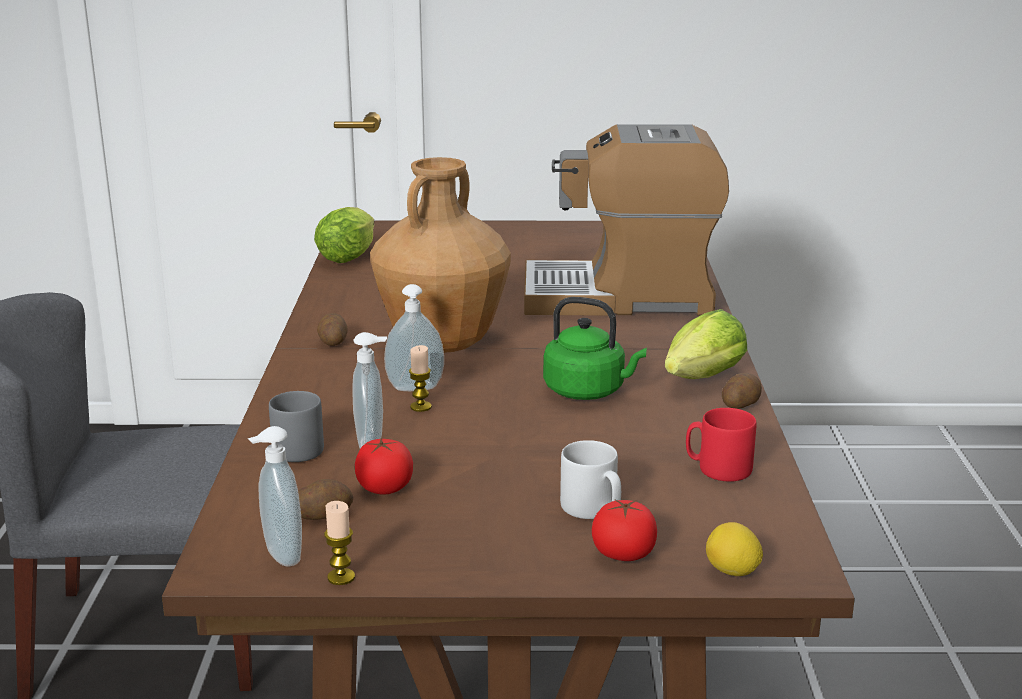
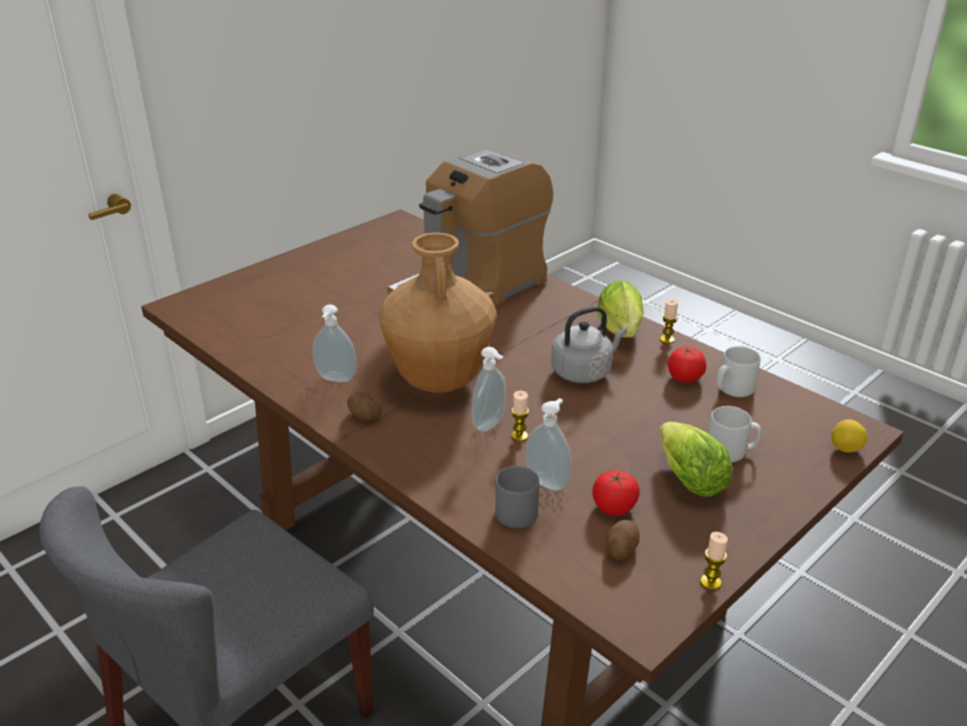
camera: 45 degrees left, 10 degrees up
soap dispenser [248,426,302,567] -> soap dispenser moved to [313,304,357,382]
lettuce [314,207,374,263] -> lettuce moved to [659,422,733,497]
green kettle [543,297,647,400] -> grey kettle [551,306,627,383]
tomato [592,499,657,561] -> tomato moved to [668,346,706,382]
red mug [686,408,757,482] -> grey mug [716,346,761,397]
potato [722,373,762,409] -> candle [660,299,678,344]

